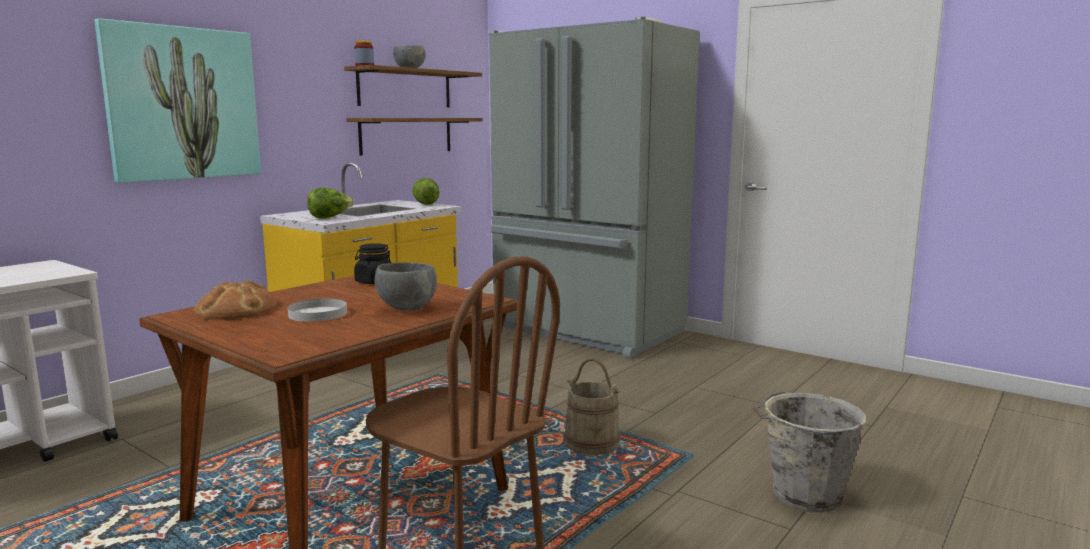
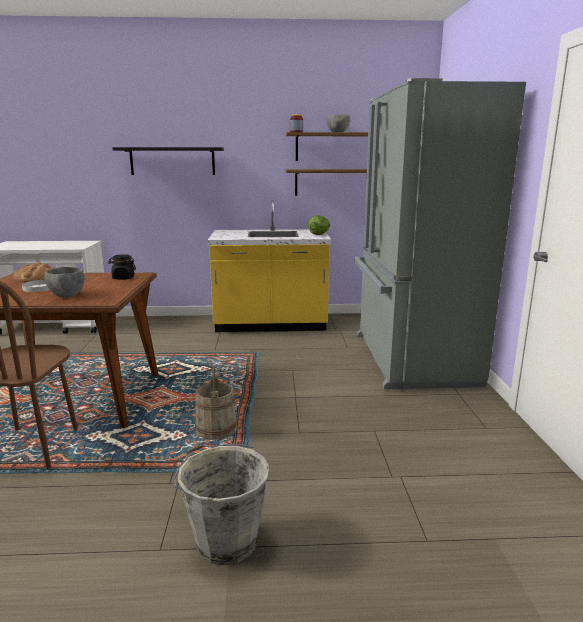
camera: 50 degrees right, 5 degrees up
picture [94,18,261,183] -> black shelf [112,147,224,175]
lettuce [307,187,354,218] -> none

